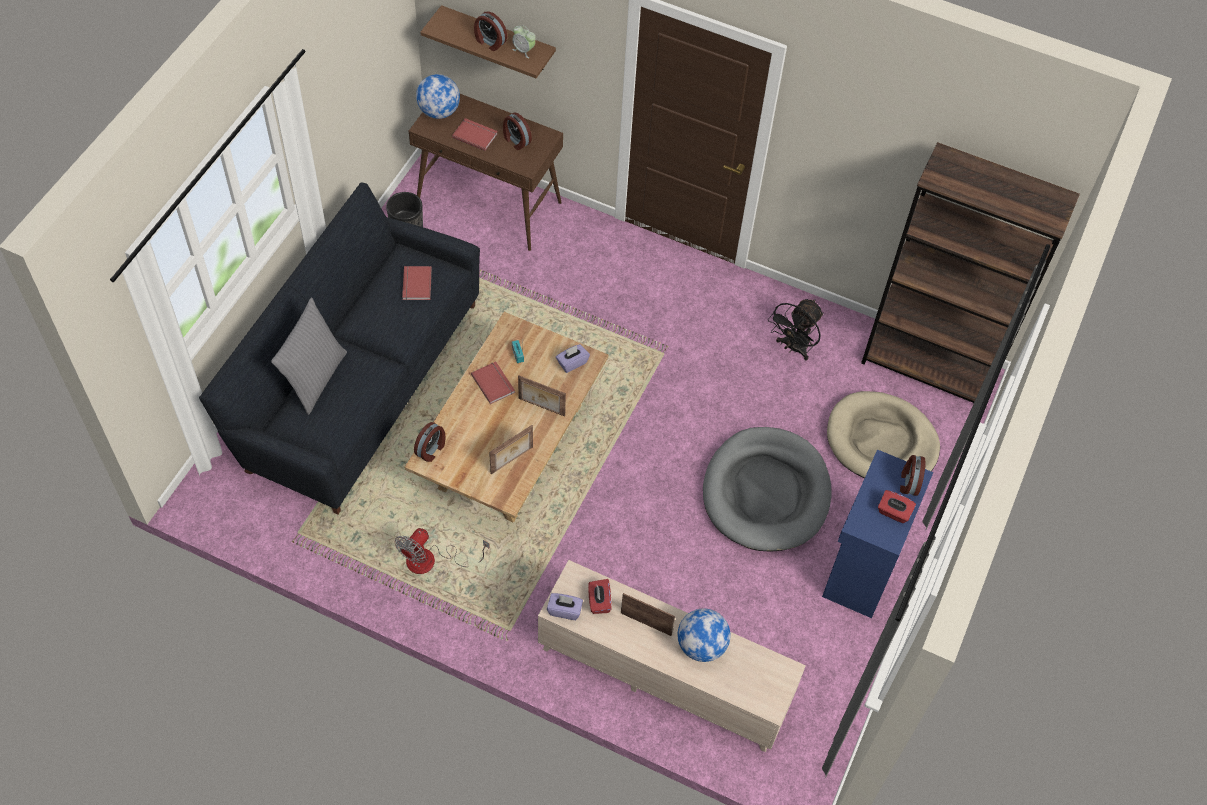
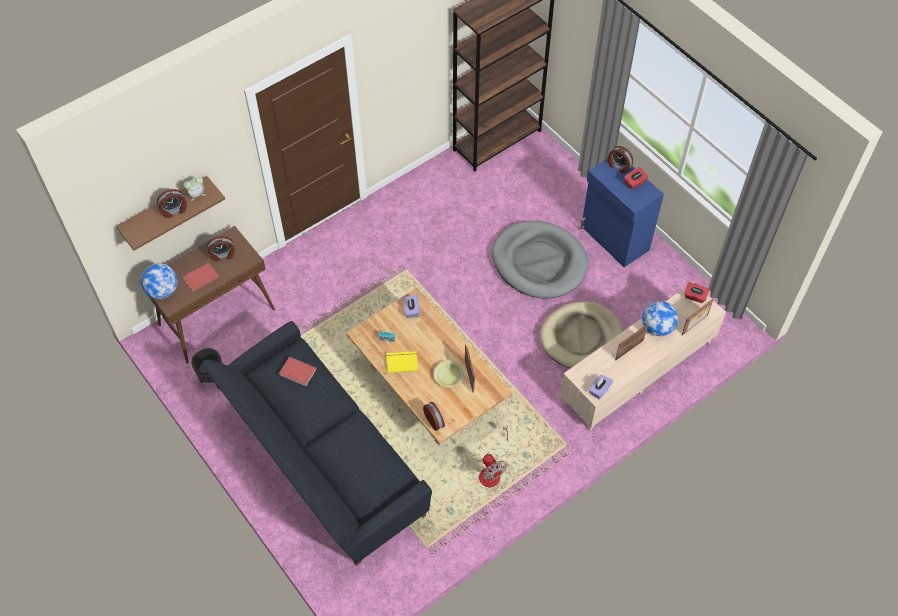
camera: 60 degrees left, 0 degrees up
grey pillow [271,298,347,415] -> none
red book [471,362,515,404] -> yellow book [387,351,418,373]
picture frame [518,375,566,416] -> picture frame moved to [682,298,714,335]
red tissue box [588,579,612,614] -> red tissue box moved to [684,282,709,303]
black fan [768,299,824,360] -> none
beige dog bed [827,391,940,478] -> beige dog bed moved to [540,301,622,368]
none -> yellow bowl [434,360,465,387]

